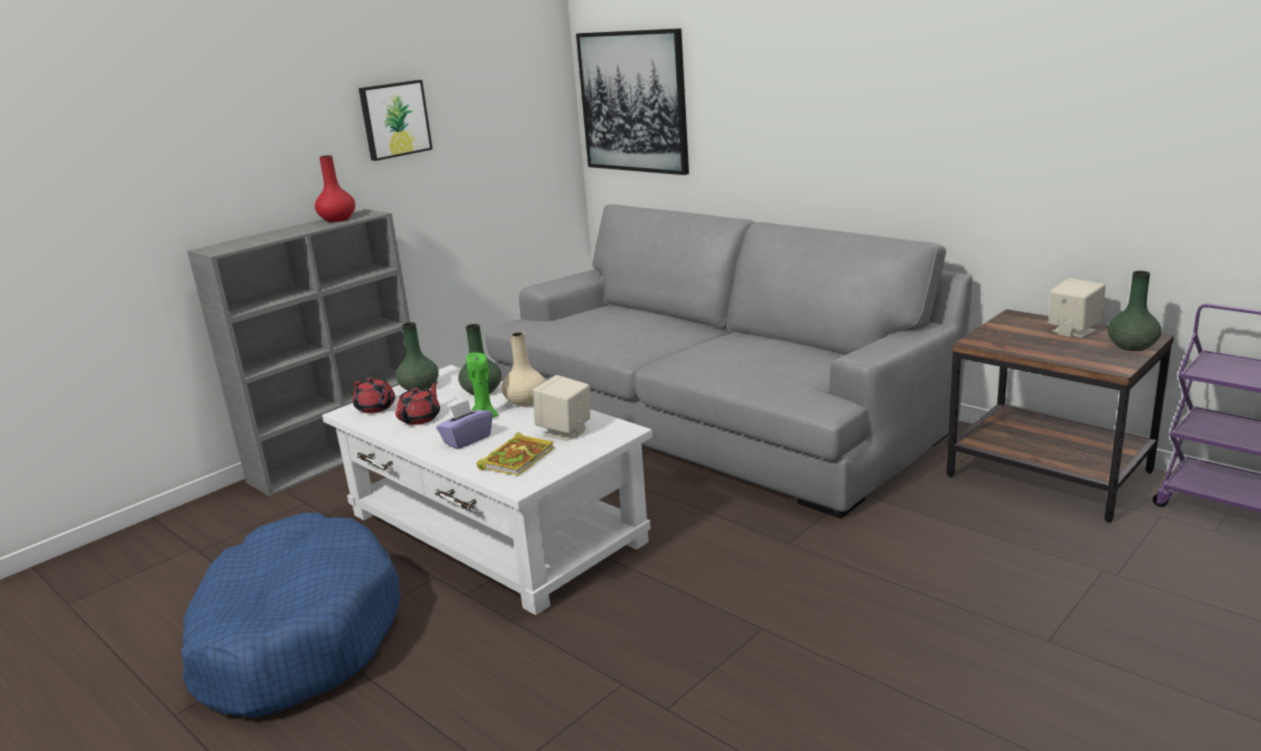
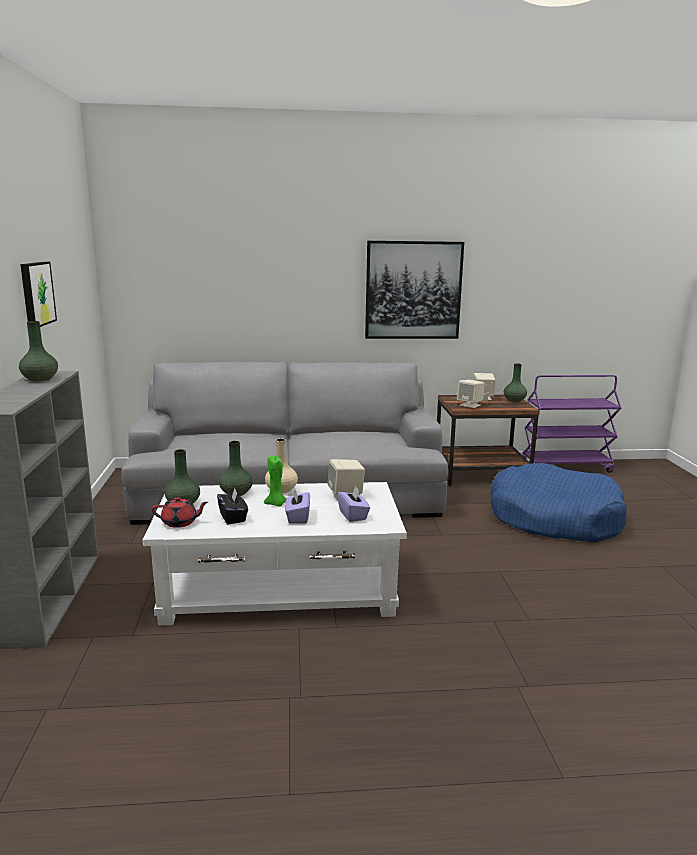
camera: 50 degrees left, 5 degrees down
blue dog bed [181,512,400,718] -> blue dog bed moved to [490,463,626,543]
red vase [315,155,355,222] -> green vase [19,321,58,381]
red teapot [395,381,440,425] -> black tissue box [217,488,248,524]
book [477,432,555,476] -> purple tissue box [337,486,370,522]
picture [576,28,689,175] -> picture moved to [365,241,464,339]
none -> beige speaker [457,380,485,408]

